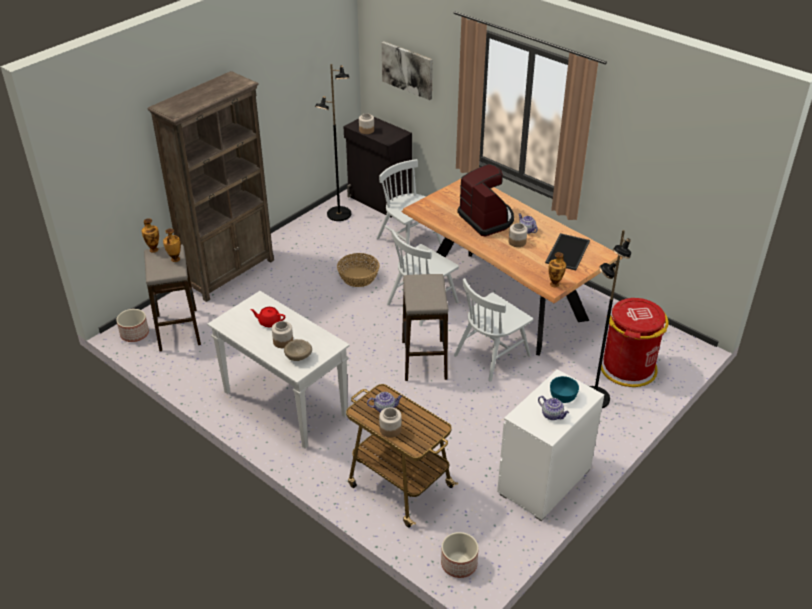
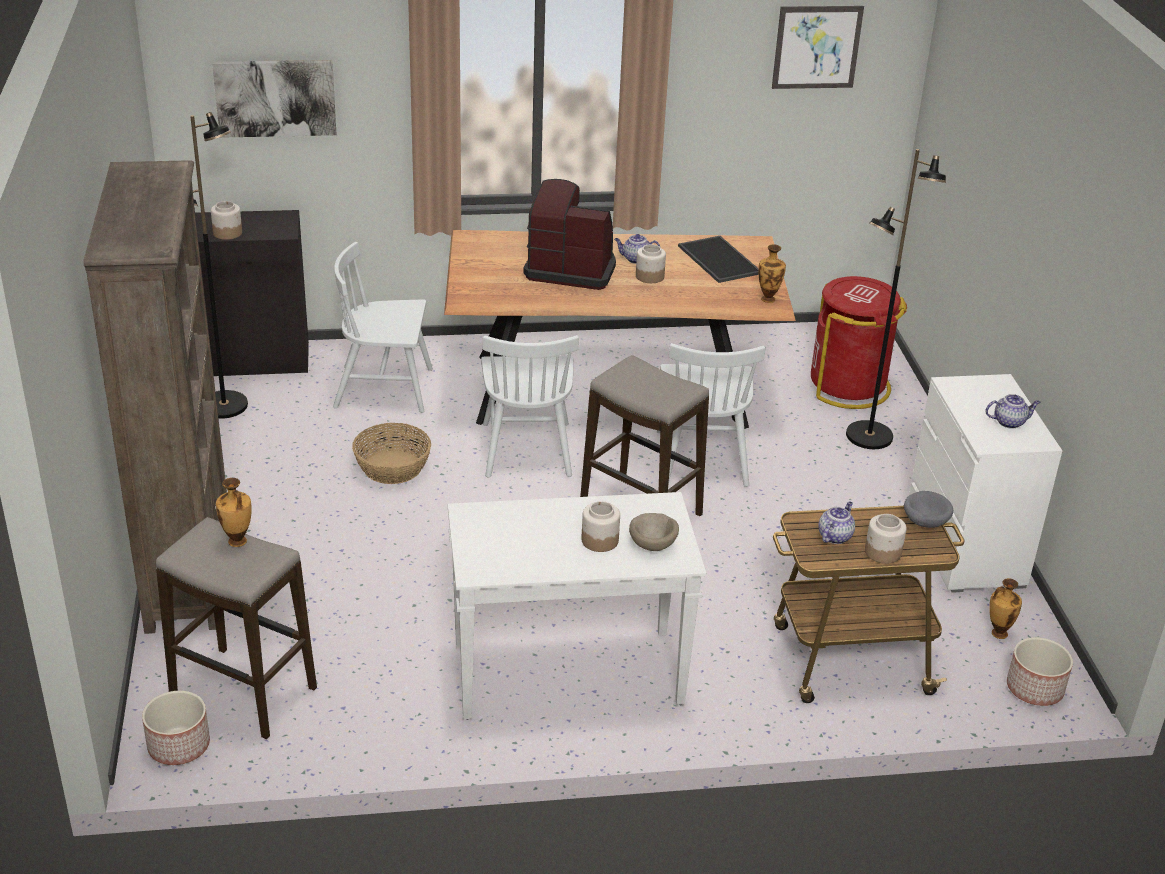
camera: 50 degrees left, 5 degrees down
vase [142,218,159,253] -> vase moved to [989,578,1022,639]
red teapot [250,307,285,327] -> none
turquoise bowl [550,376,579,403] -> none
none -> picture [772,6,864,89]
none -> grey bowl [904,491,953,528]

